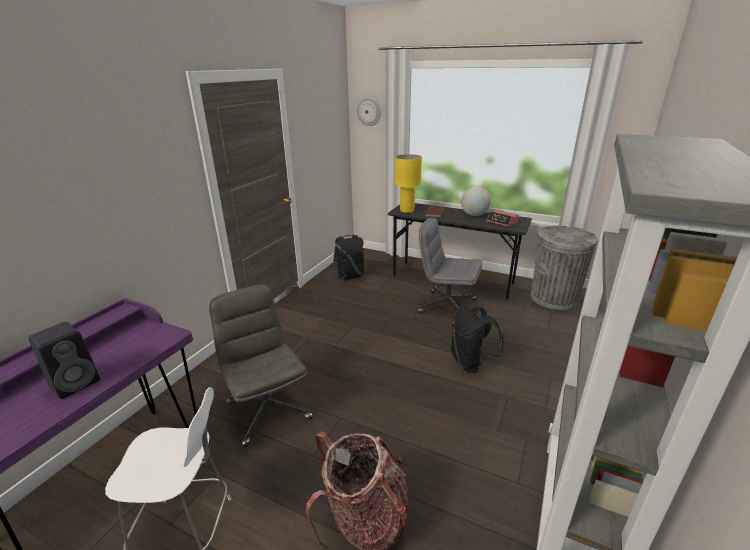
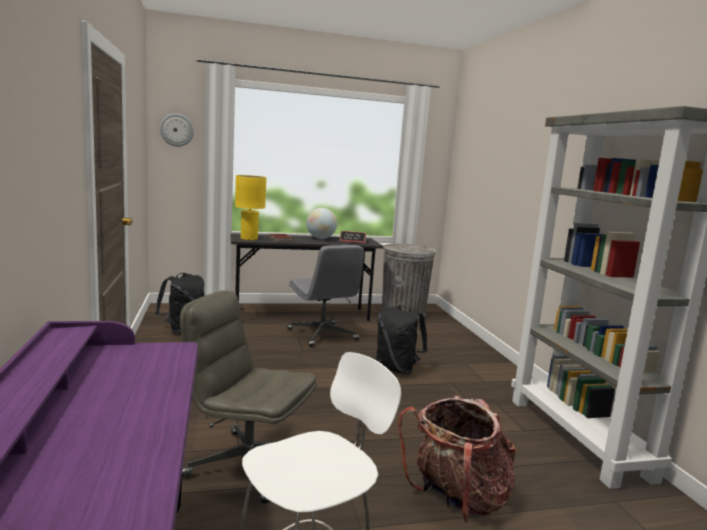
camera: 40 degrees left, 15 degrees down
black speaker [28,322,100,399] -> none
grey office chair [417,218,482,313] -> grey office chair turned 105 degrees counterclockwise [287,245,364,347]

